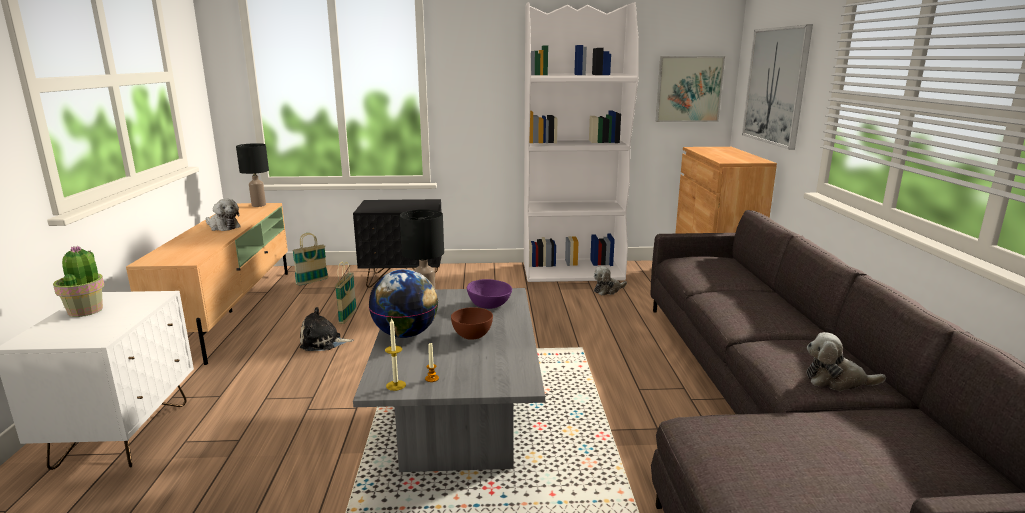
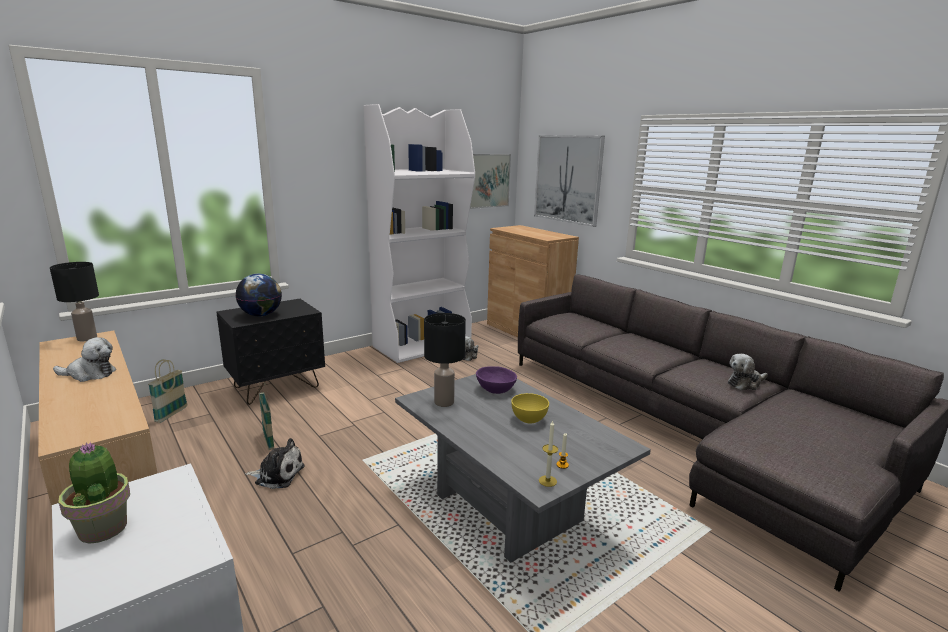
camera: 35 degrees left, 0 degrees up
plush toy [300,307,354,351] -> plush toy turned 135 degrees counterclockwise [245,438,305,489]
globe [369,269,438,338] -> globe moved to [236,274,282,316]
brown bowl [451,307,493,340] -> yellow bowl [511,393,549,424]

